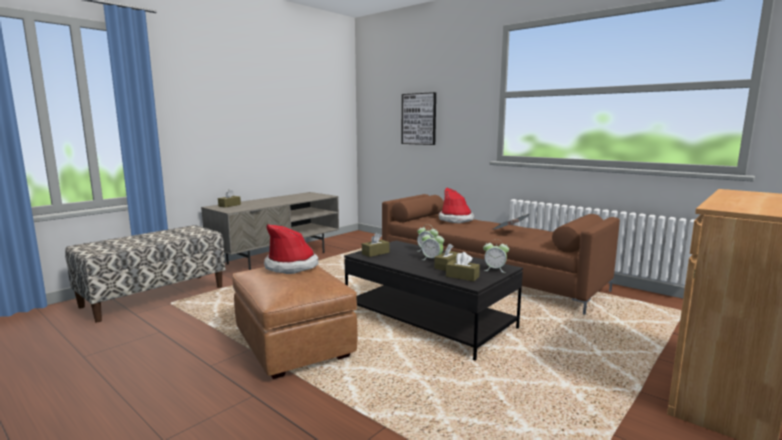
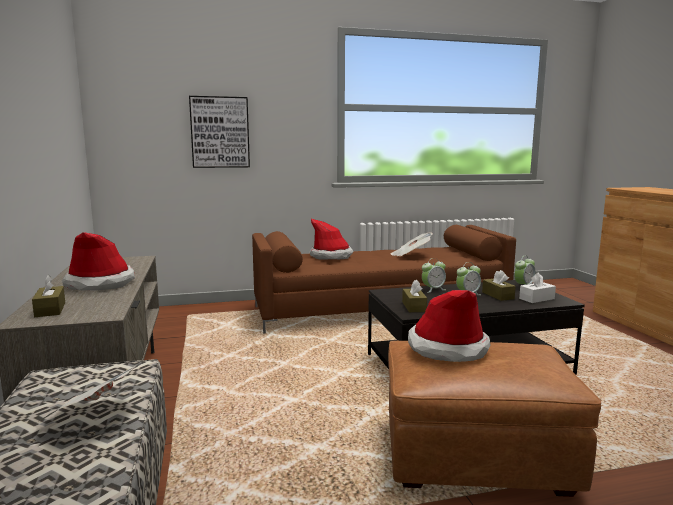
camera: 55 degrees left, 0 degrees up
brown tissue box [446,252,480,281] -> white tissue box [519,272,556,303]
none -> newspaper [39,362,144,421]
none -> hat [62,232,135,291]

